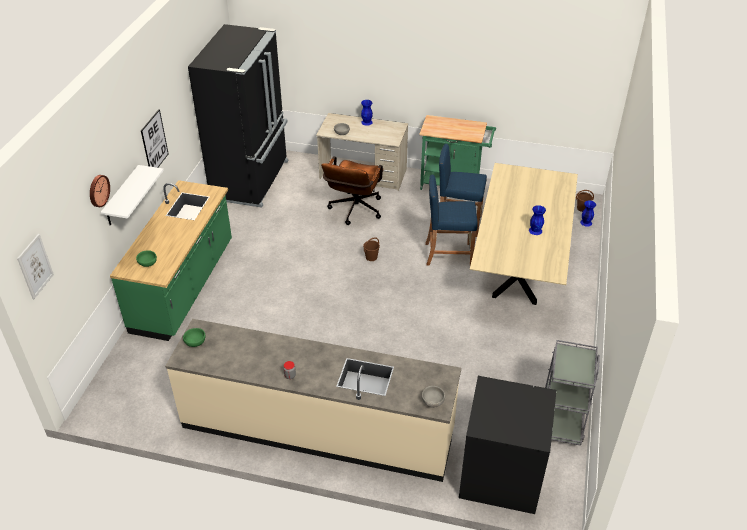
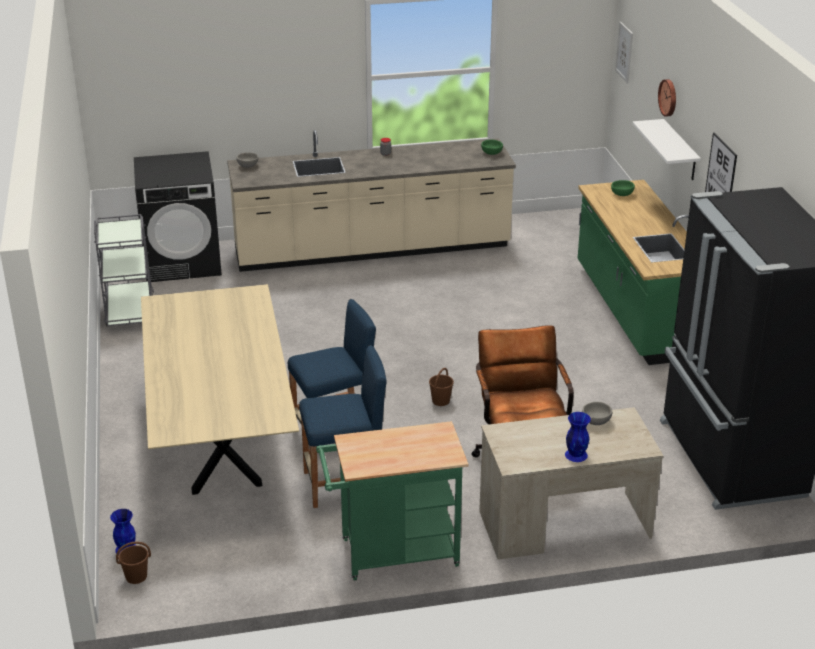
camera: 155 degrees right, 10 degrees down
blue vase [529,205,546,235] -> none

